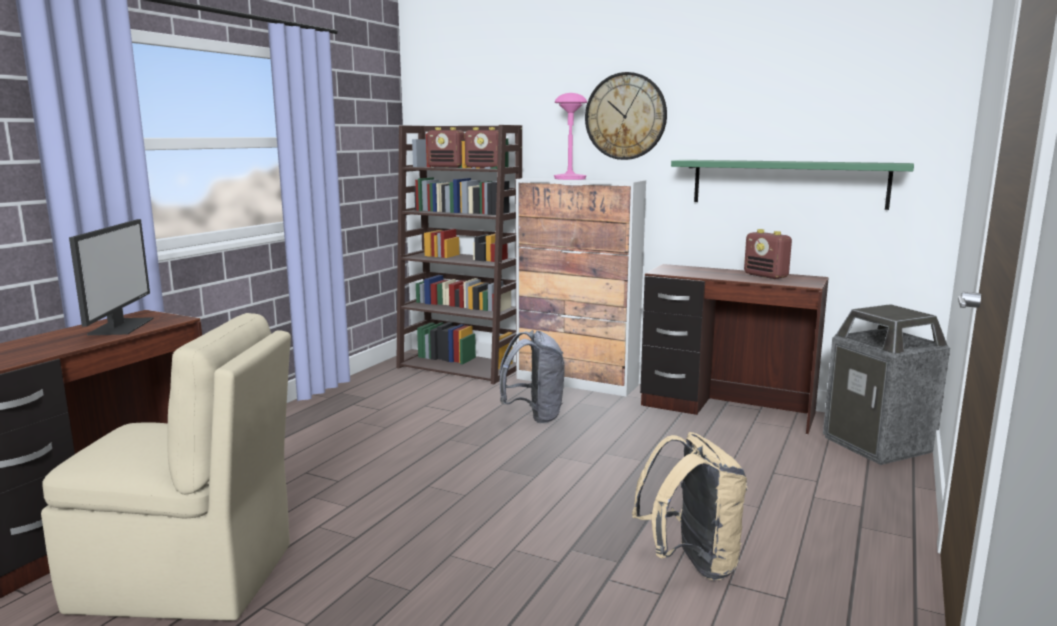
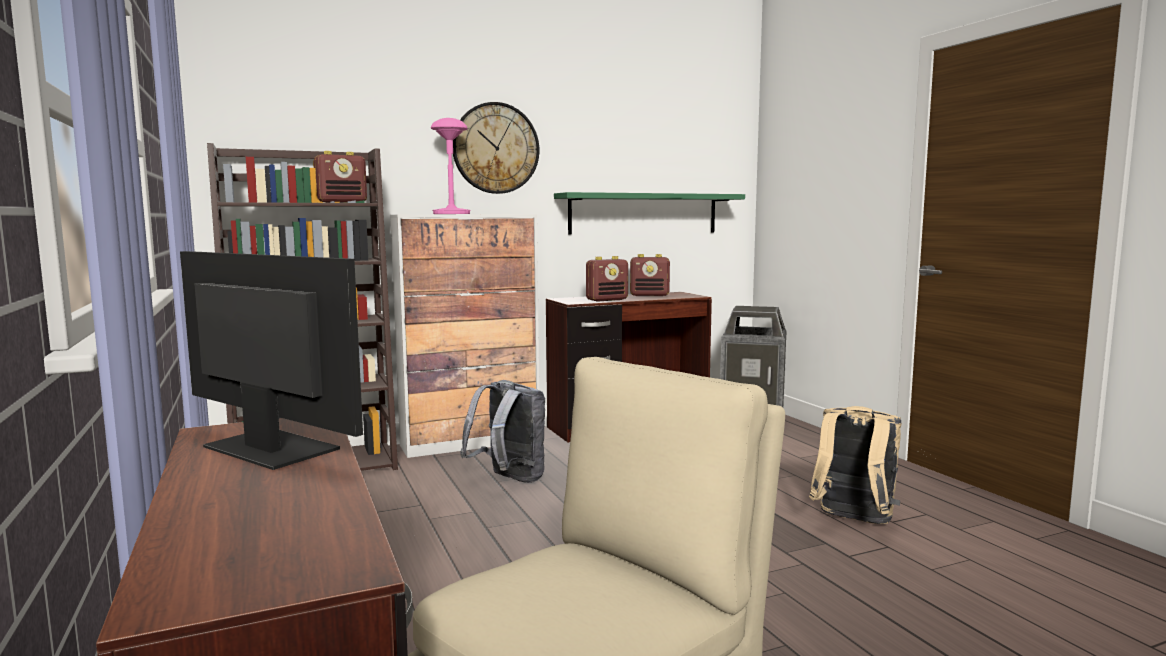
camera: 50 degrees left, 5 degrees down
radio [427,127,465,168] -> radio moved to [586,256,628,302]

